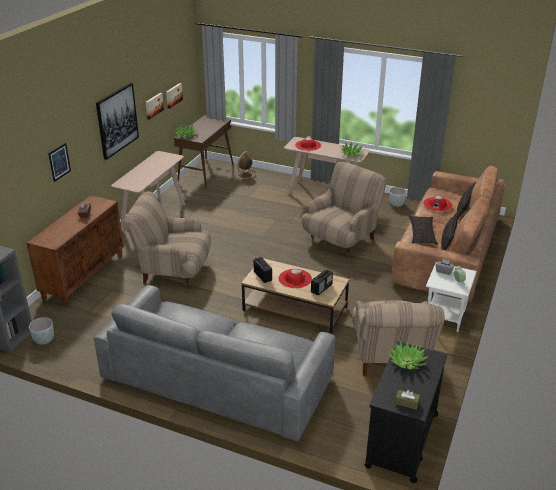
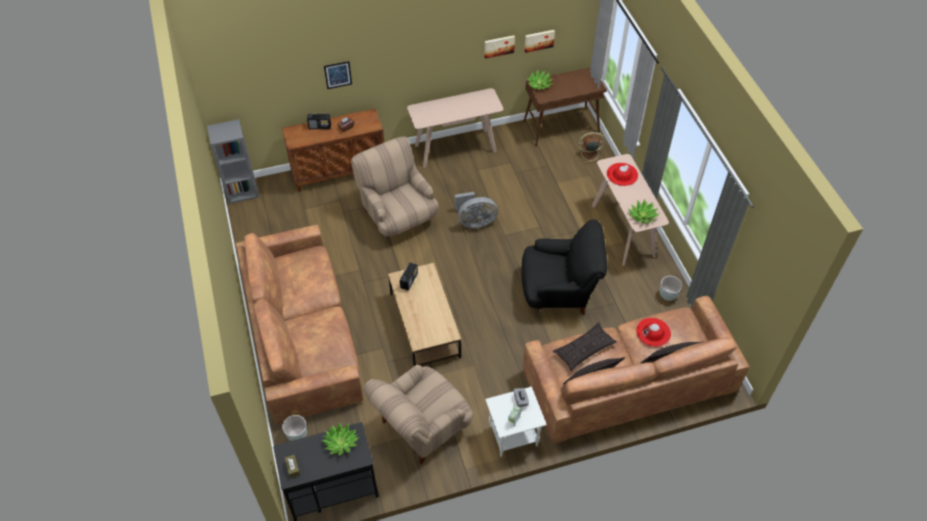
camera: 50 degrees right, 20 degrees up
grey planter [29,317,54,345] -> grey planter moved to [282,415,307,441]
grey sofa [94,285,335,441] -> brown sofa [236,225,364,424]
picture [96,83,139,160] -> none
red hat [279,269,312,288] -> none
beige armchair [302,162,387,255] -> black armchair [522,220,607,315]
radio [311,270,333,295] -> radio moved to [307,113,331,129]
none -> grey fan [455,192,498,228]

